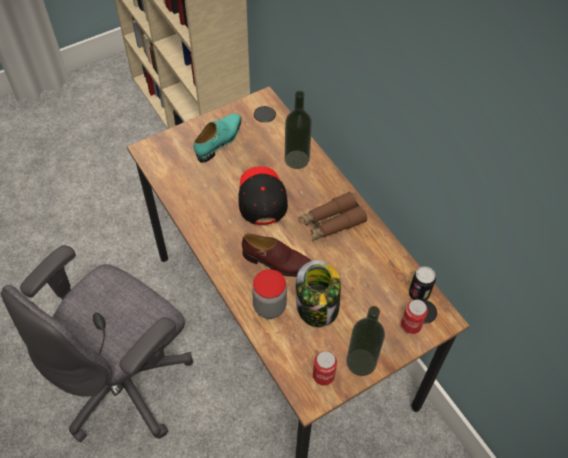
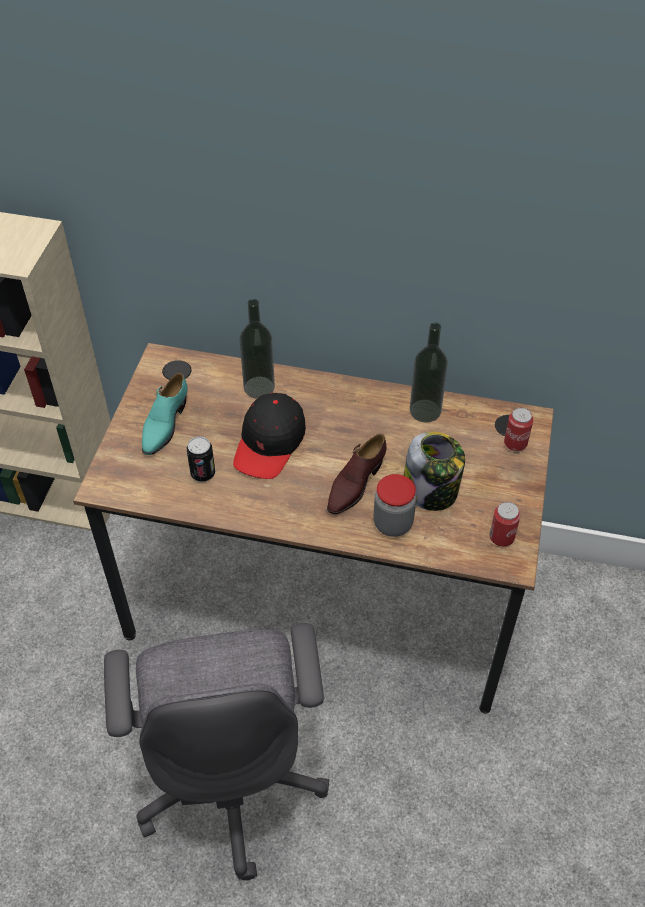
camera: 45 degrees left, 5 degrees down
turquoise shoe [194,114,242,163] -> turquoise shoe turned 150 degrees counterclockwise [142,373,188,455]
black cap [238,166,288,225] -> black cap turned 105 degrees counterclockwise [233,393,306,479]
brown shoe [242,233,312,277] -> brown shoe turned 150 degrees clockwise [327,434,387,514]
brown binoculars [299,192,367,241] -> none
bottle [346,306,385,376] -> bottle moved to [410,323,448,422]
can [409,266,436,302] -> can moved to [187,436,215,482]

